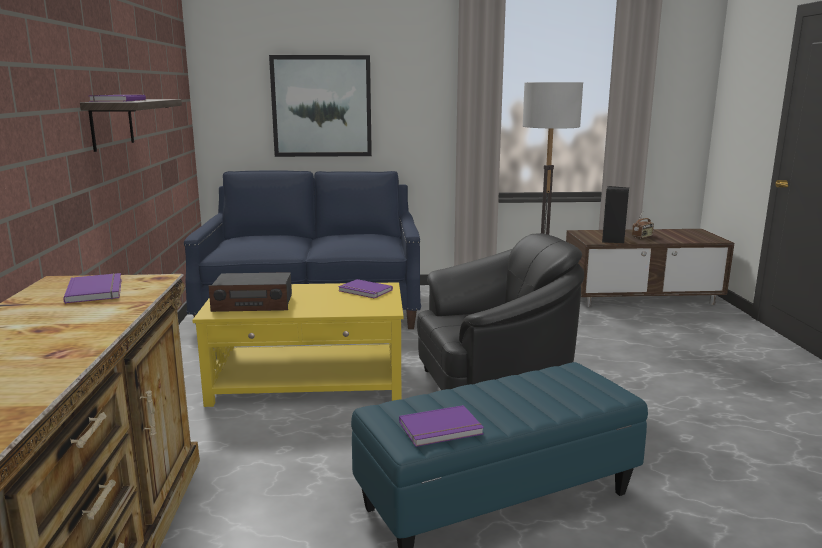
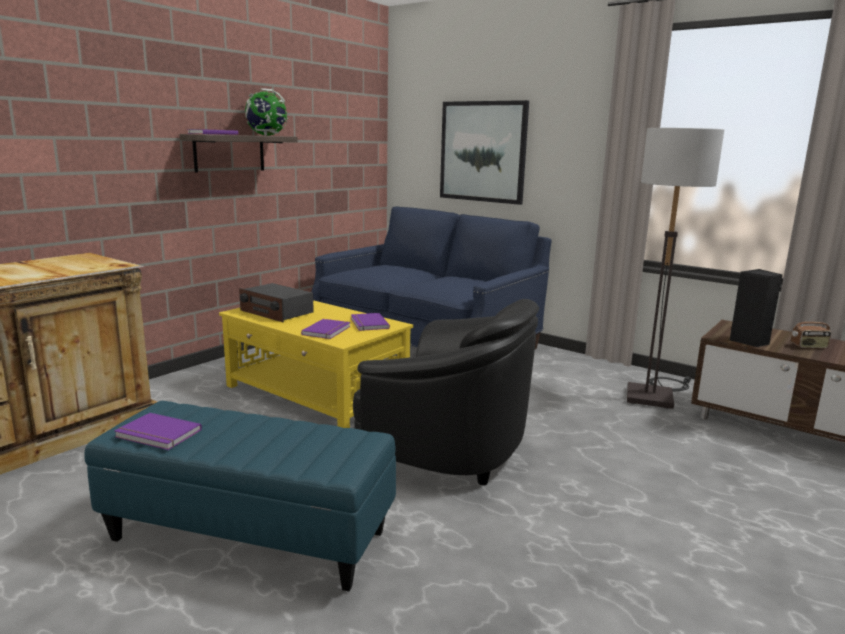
camera: 40 degrees right, 0 degrees up
purple book [63,273,122,304] -> purple book moved to [301,319,351,339]
none -> globe [245,88,288,136]

